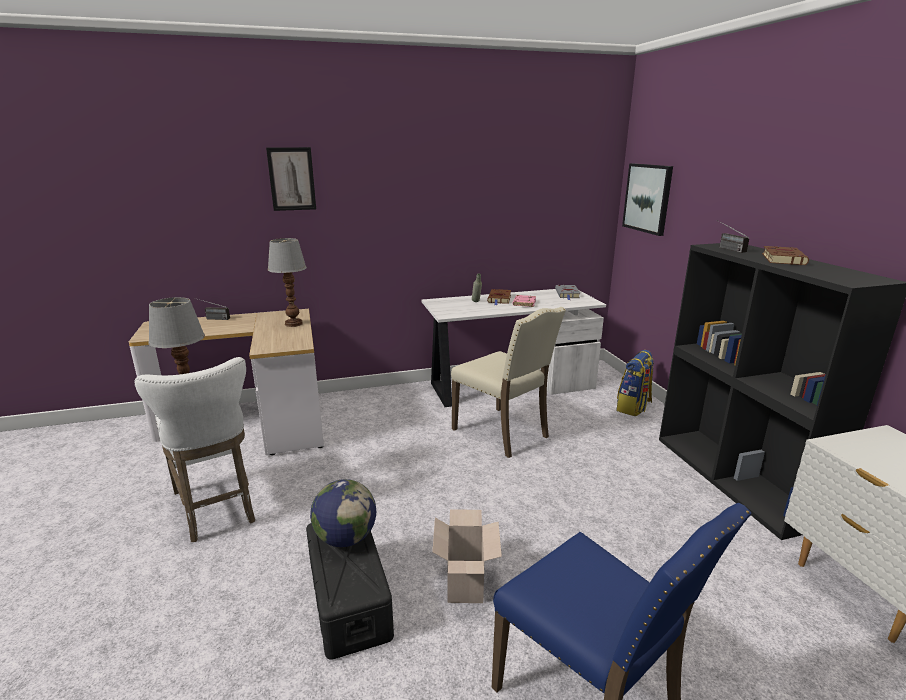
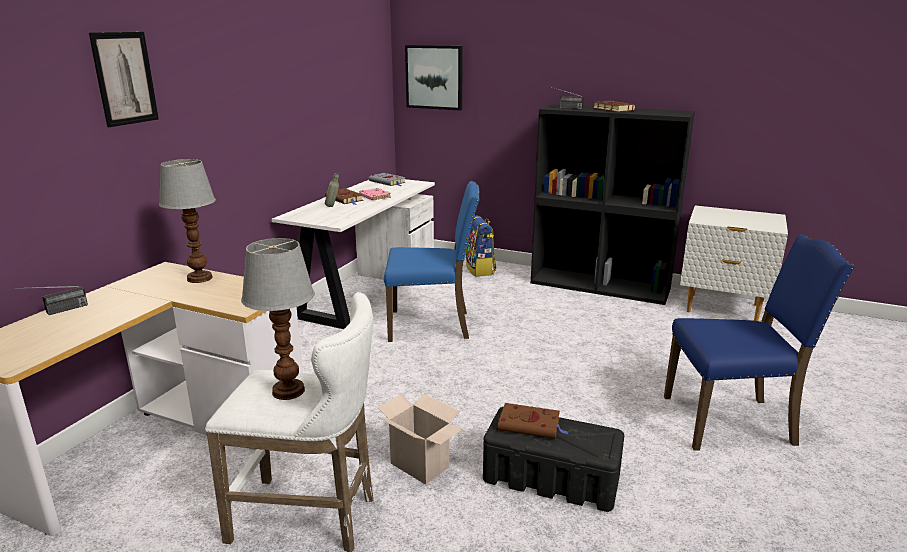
camera: 50 degrees left, 0 degrees up
globe [310,479,376,547] -> brown book [498,403,568,439]
cardboard box [432,509,502,603] -> cardboard box moved to [378,394,463,485]
beige chair [451,307,566,458] -> blue chair [384,181,480,342]

